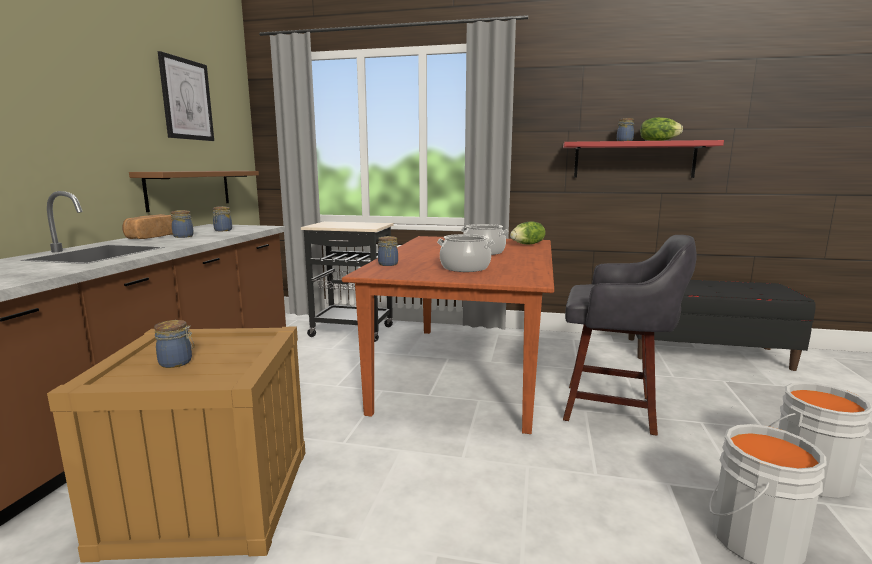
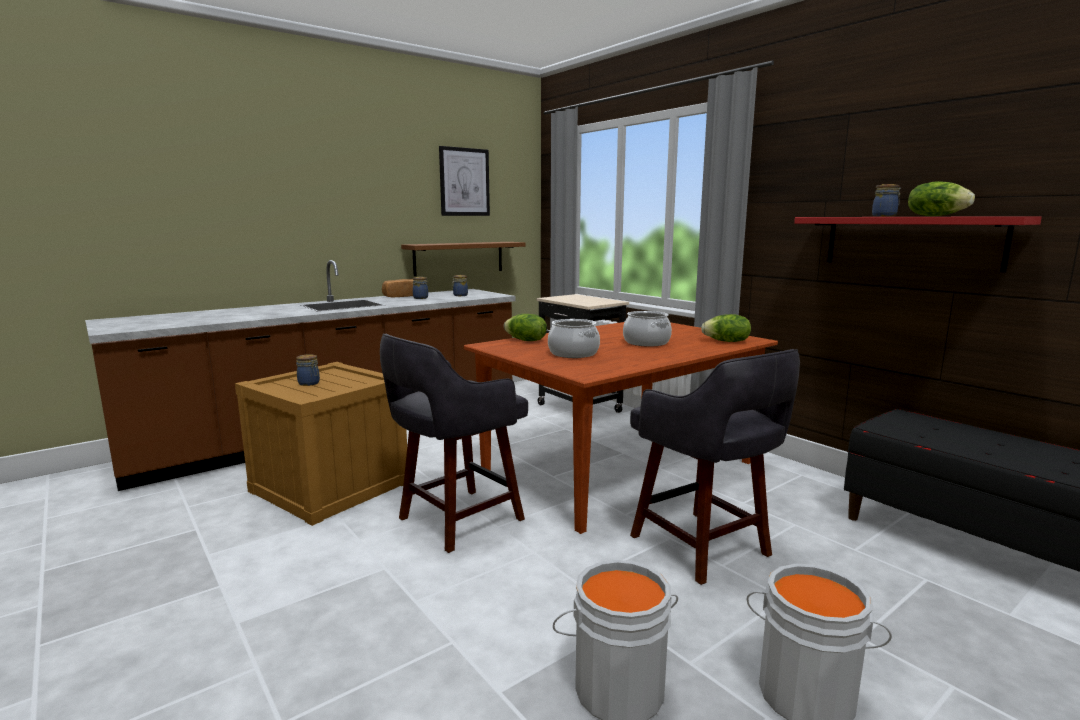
camera: 40 degrees right, 0 degrees up
jar [378,236,398,266] -> lettuce [504,314,547,341]
none -> grey stool [380,334,528,553]

